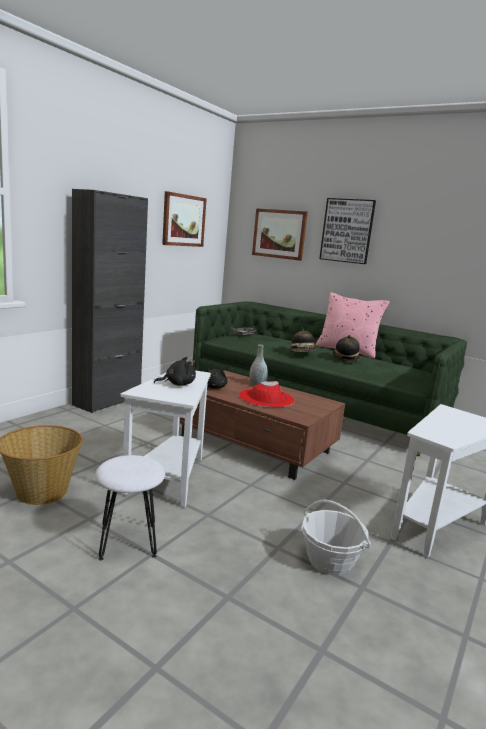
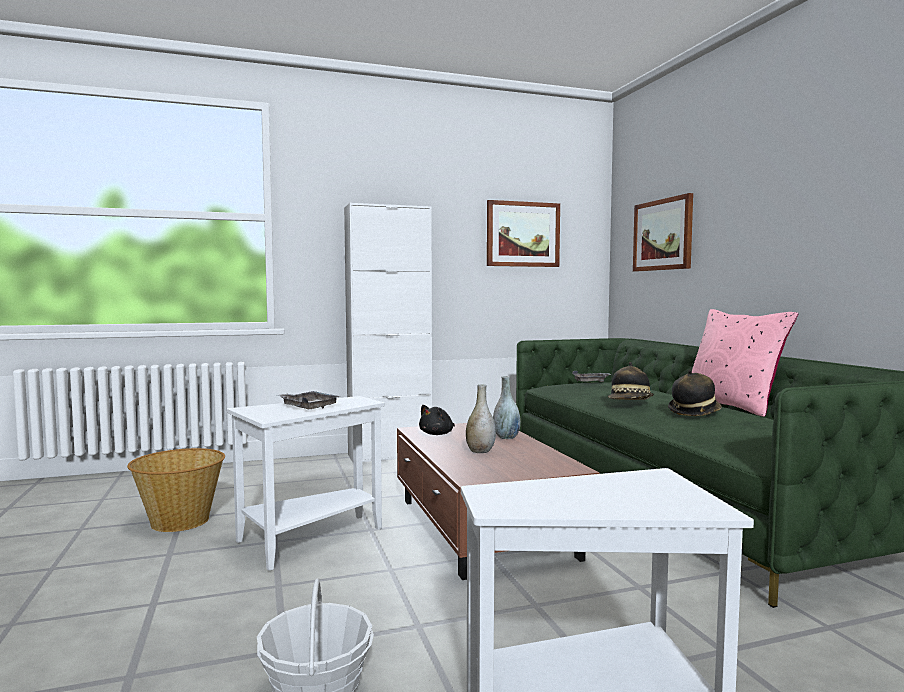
camera: 40 degrees right, 10 degrees down
black cabinet [72,189,148,413] -> white cabinet [344,203,432,462]
white stool [95,455,165,560] -> none
black plush toy [154,357,196,386] -> grey tray [277,391,341,409]
red hat [239,381,295,408] -> grey vase [466,384,496,453]
picture [319,198,376,264] -> none

